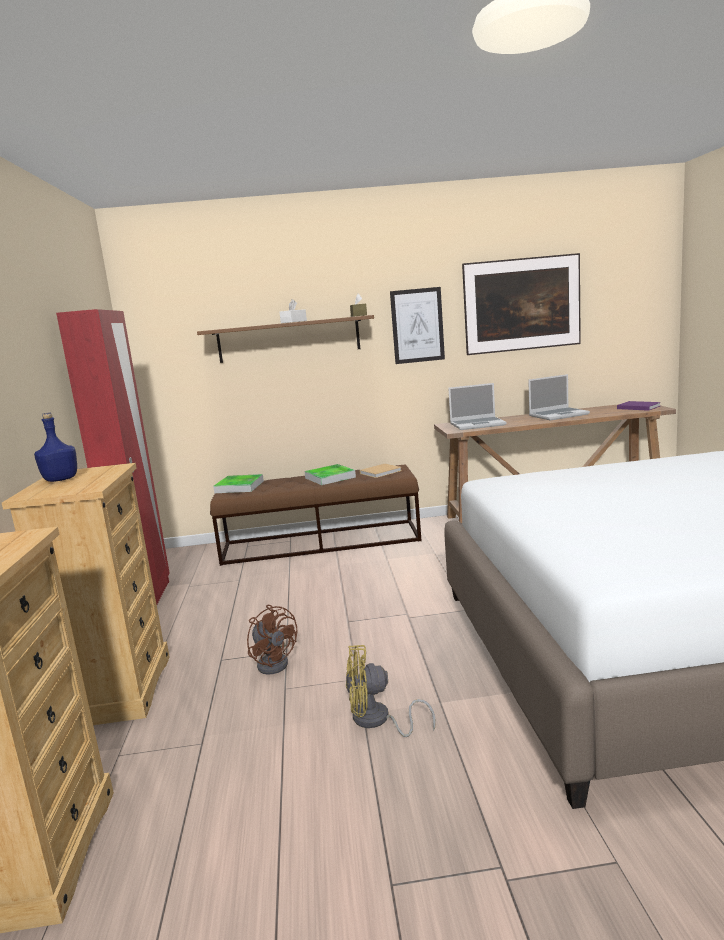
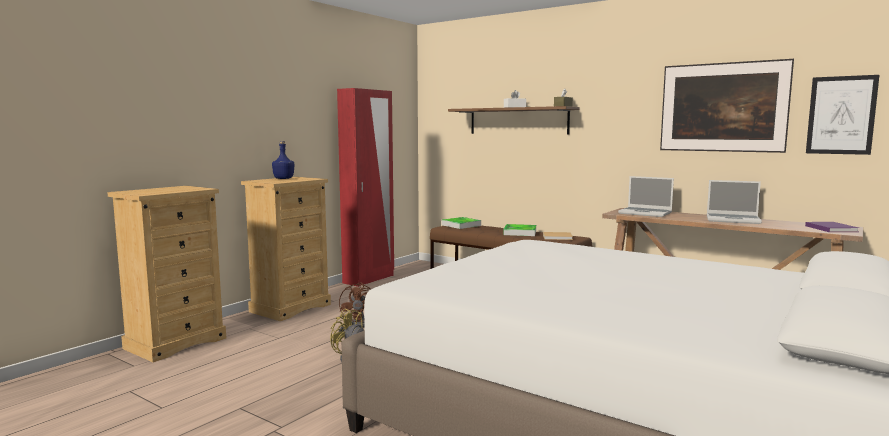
camera: 40 degrees right, 5 degrees down
picture [390,287,445,364] -> picture moved to [806,75,879,155]

